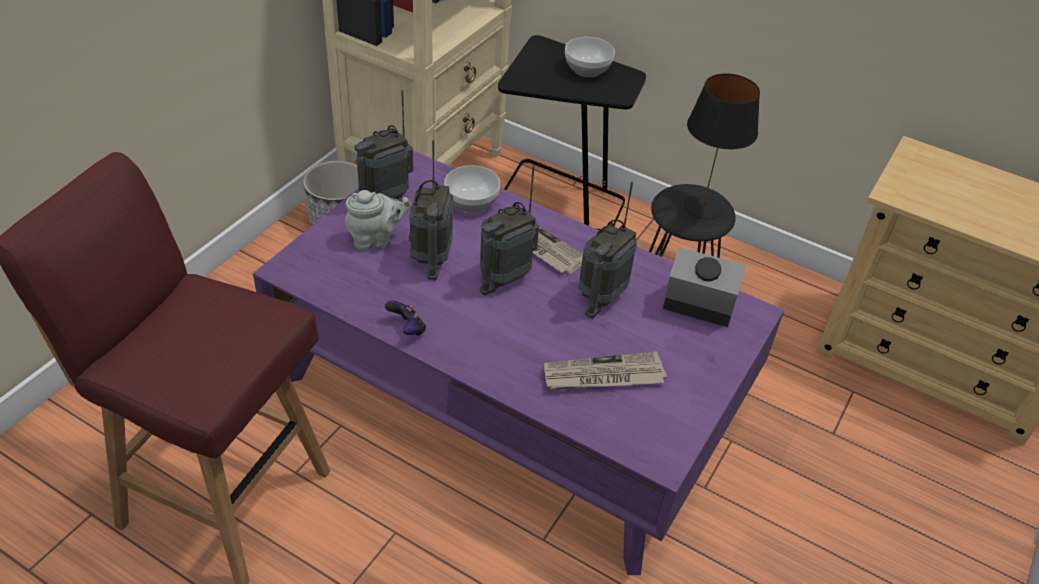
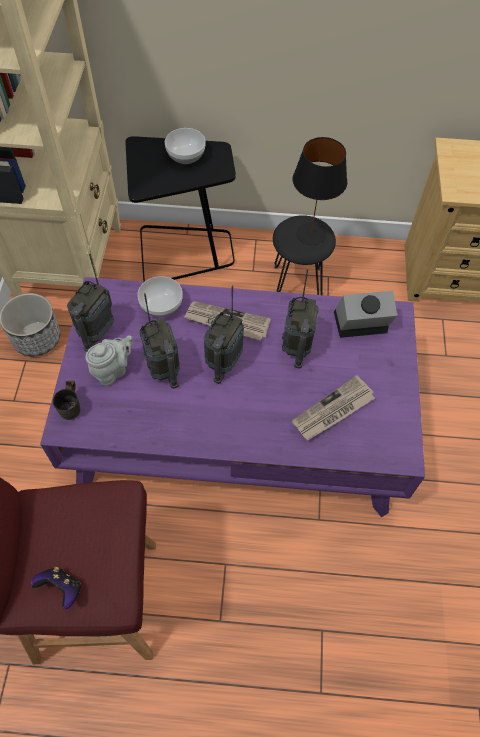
camera: 25 degrees left, 15 degrees up
game controller [385,300,426,336] -> game controller moved to [31,567,81,609]
none -> grey mug [53,380,80,420]

